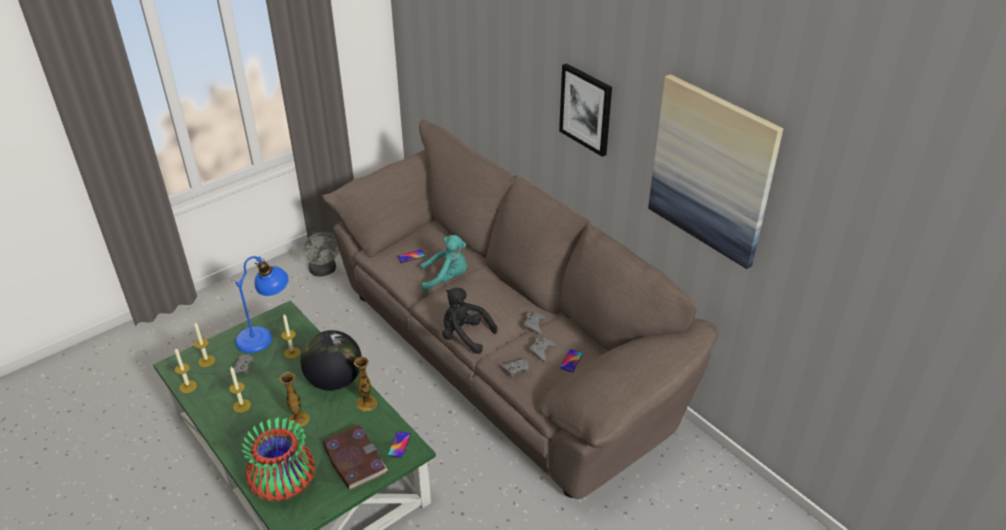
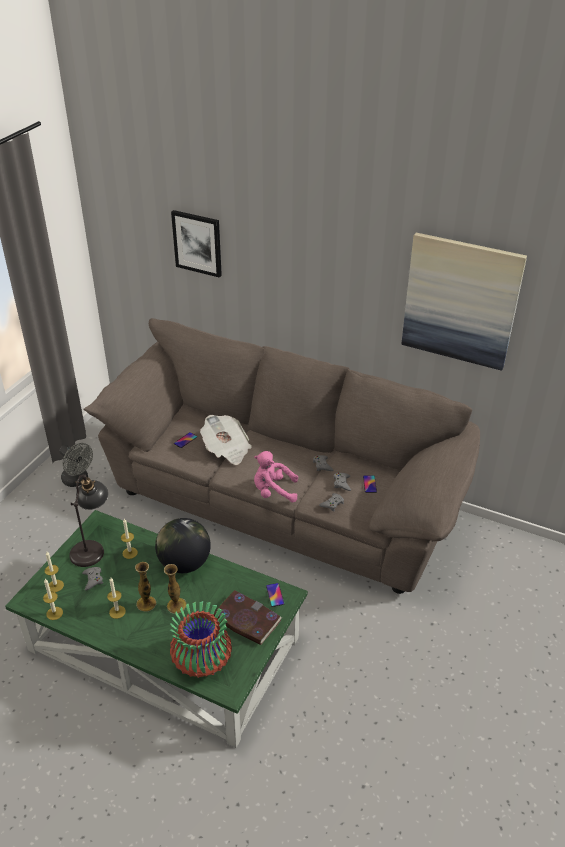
camera: 25 degrees left, 0 degrees up
blue table lamp [235,255,289,353] -> grey table lamp [69,474,108,567]
vase [354,357,377,411] -> vase moved to [135,562,156,612]
turquoise plush toy [420,235,467,291] -> newspaper [200,415,252,465]
black plush toy [442,287,498,354] -> pink plush toy [254,451,298,502]
picture [559,63,612,157] -> picture moved to [171,210,222,278]

